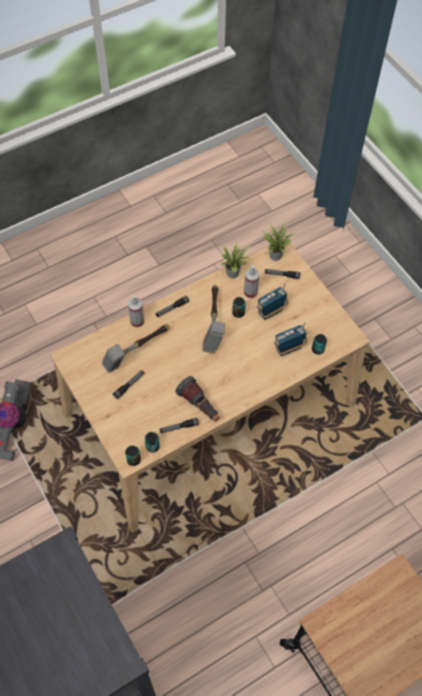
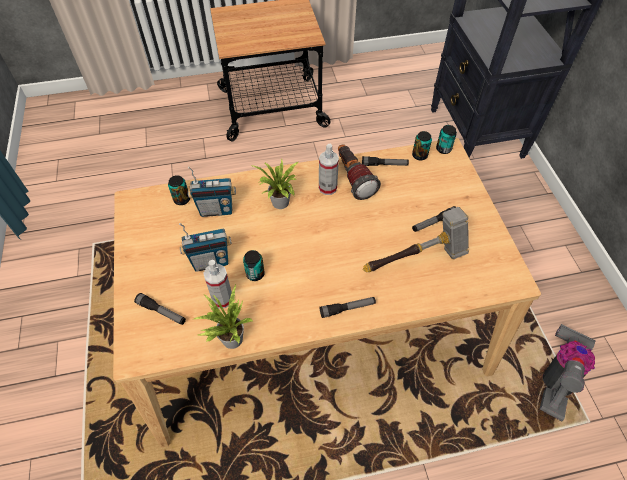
camera: 160 degrees left, 5 degrees down
spray bottle [128,295,144,328] -> spray bottle moved to [319,144,339,195]
hammer [202,285,225,353] -> none
potted plant [263,222,298,261] -> potted plant moved to [250,159,298,209]

